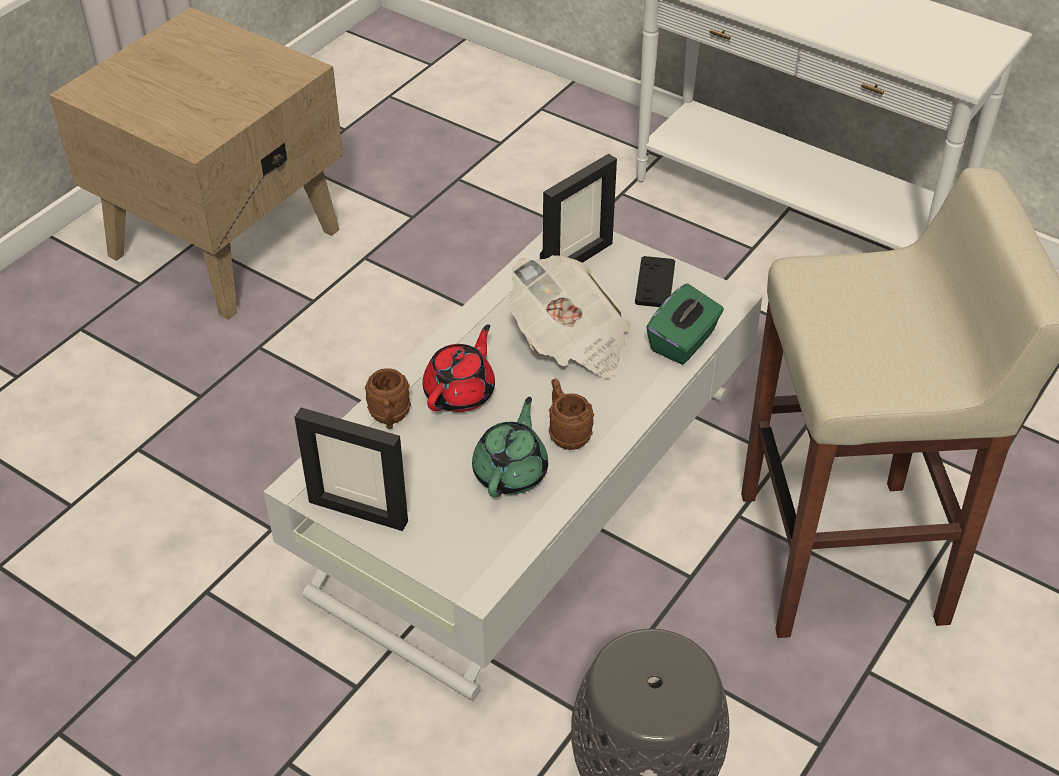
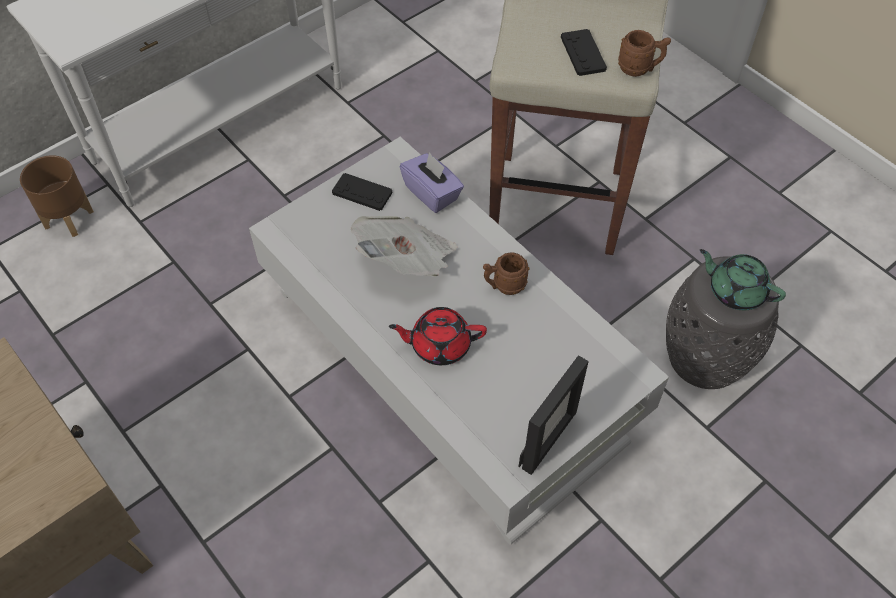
camera: 75 degrees left, 10 degrees up
brown mug [365,368,411,429] -> brown mug moved to [618,30,671,77]
red teapot [423,324,495,412] -> red teapot turned 45 degrees counterclockwise [389,307,487,365]
green teapot [472,397,548,497] -> green teapot moved to [700,249,786,310]
picture frame [540,154,617,263] -> none
green tissue box [646,284,724,365] -> purple tissue box [400,152,464,213]
none -> brown planter [20,155,94,237]
none -> black game controller [561,29,607,76]

